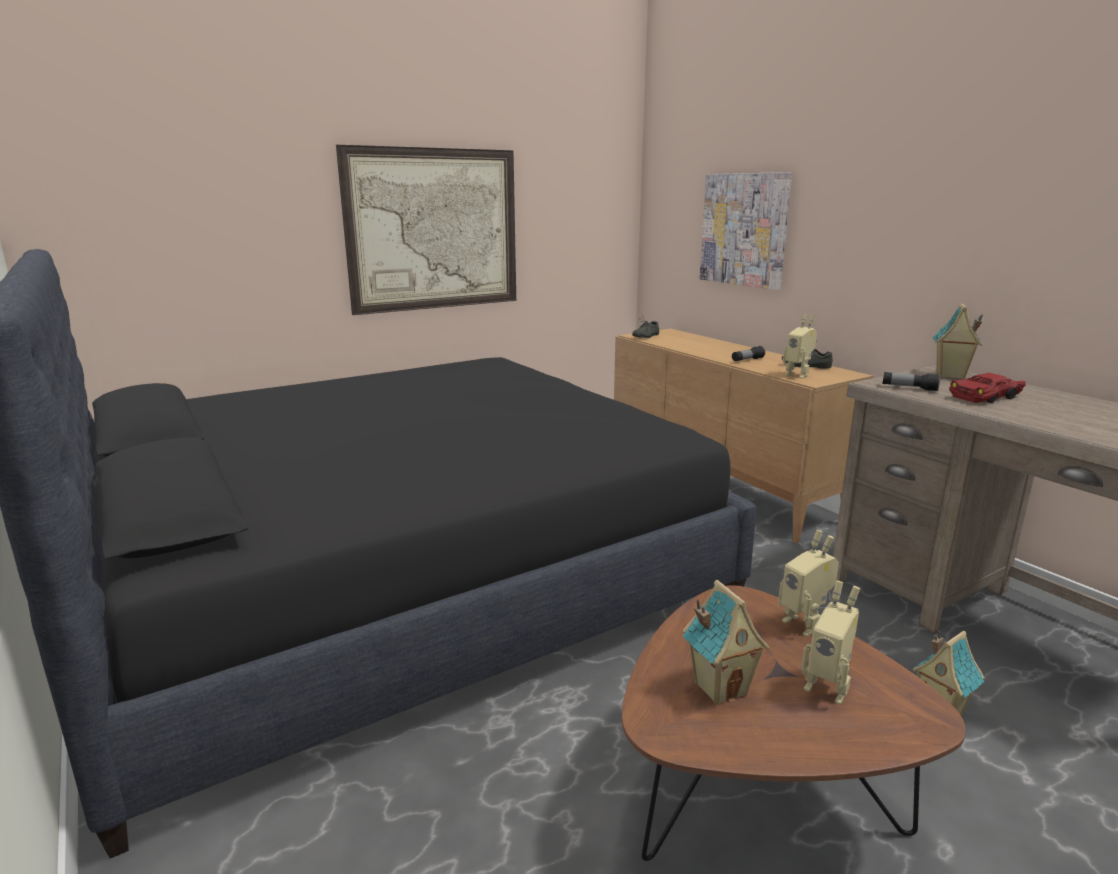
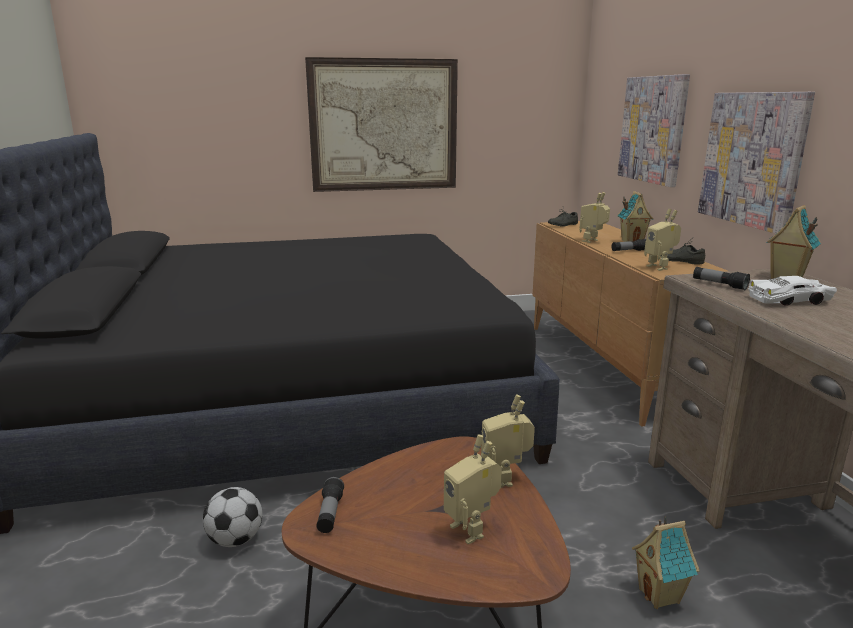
camera: 20 degrees right, 0 degrees up
toy house [683,580,769,705] -> toy house moved to [618,191,654,242]
red toy car [949,373,1026,403] -> white toy car [748,276,837,306]
none -> football [203,487,262,547]
none -> flashlight [316,477,344,533]
none -> toy robot [580,192,610,243]
none -> picture [698,92,815,234]

